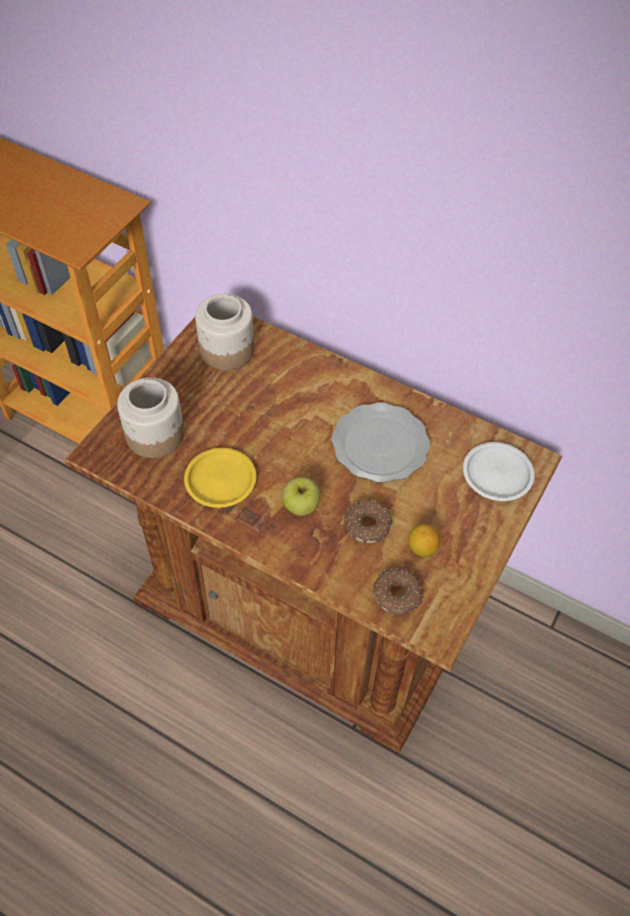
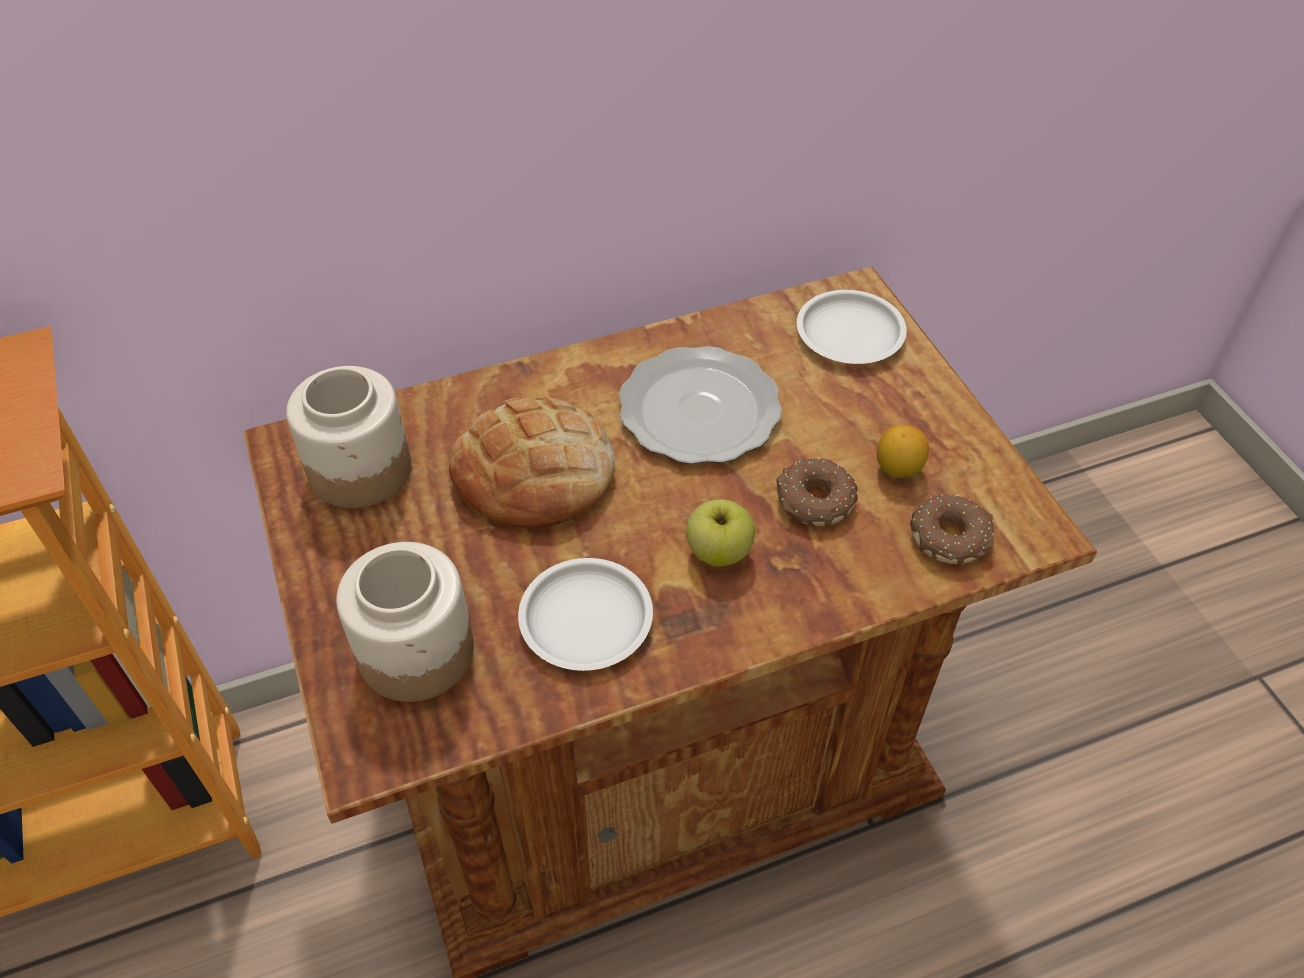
camera: 50 degrees left, 5 degrees down
yellow plate [184,448,256,508] -> white plate [518,558,653,671]
none -> bread [449,397,615,528]

